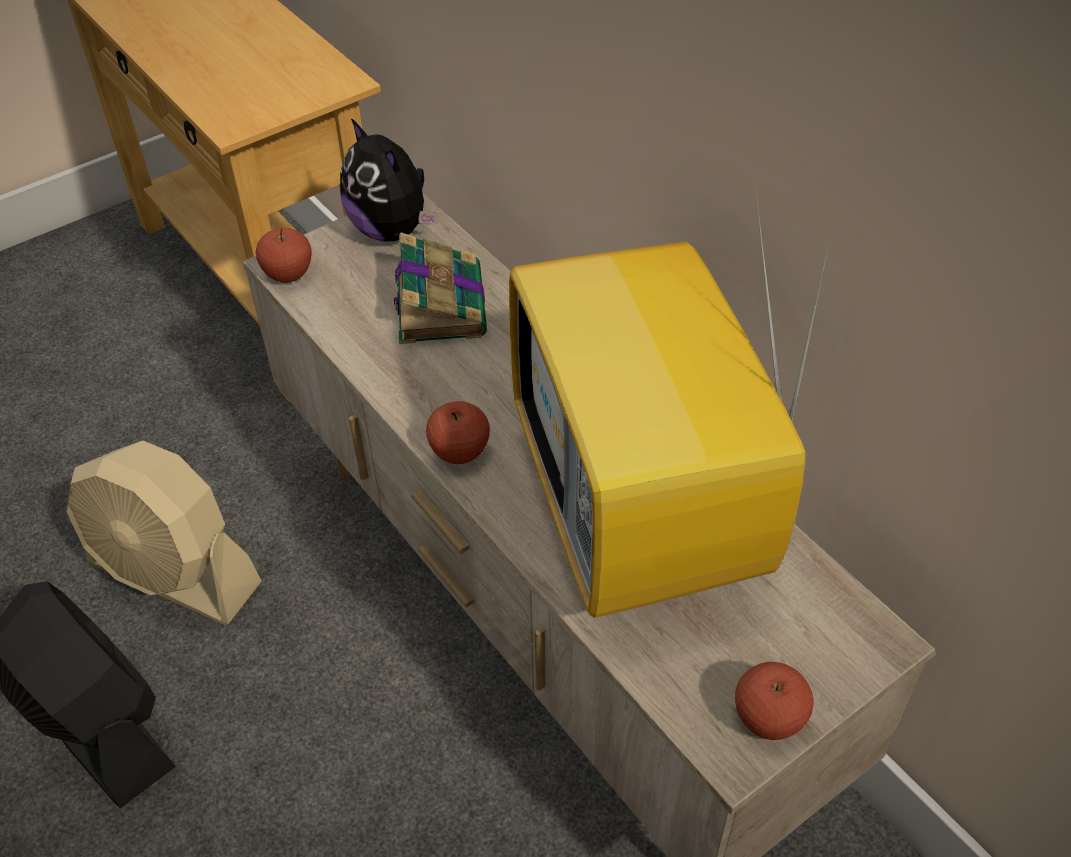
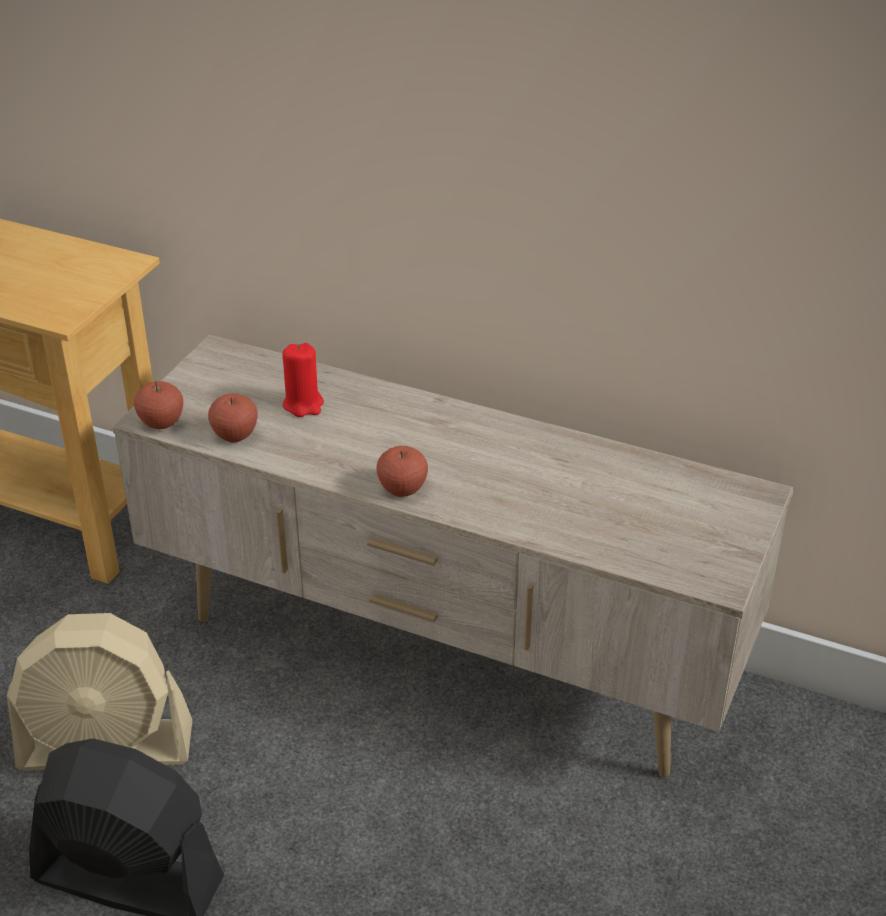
camera: 30 degrees left, 10 degrees down
plush toy [340,118,437,241] -> none
book [394,232,487,344] -> red candle [282,343,324,417]
television [509,177,830,618] -> none
apple [735,662,814,740] -> apple moved to [208,393,258,443]

